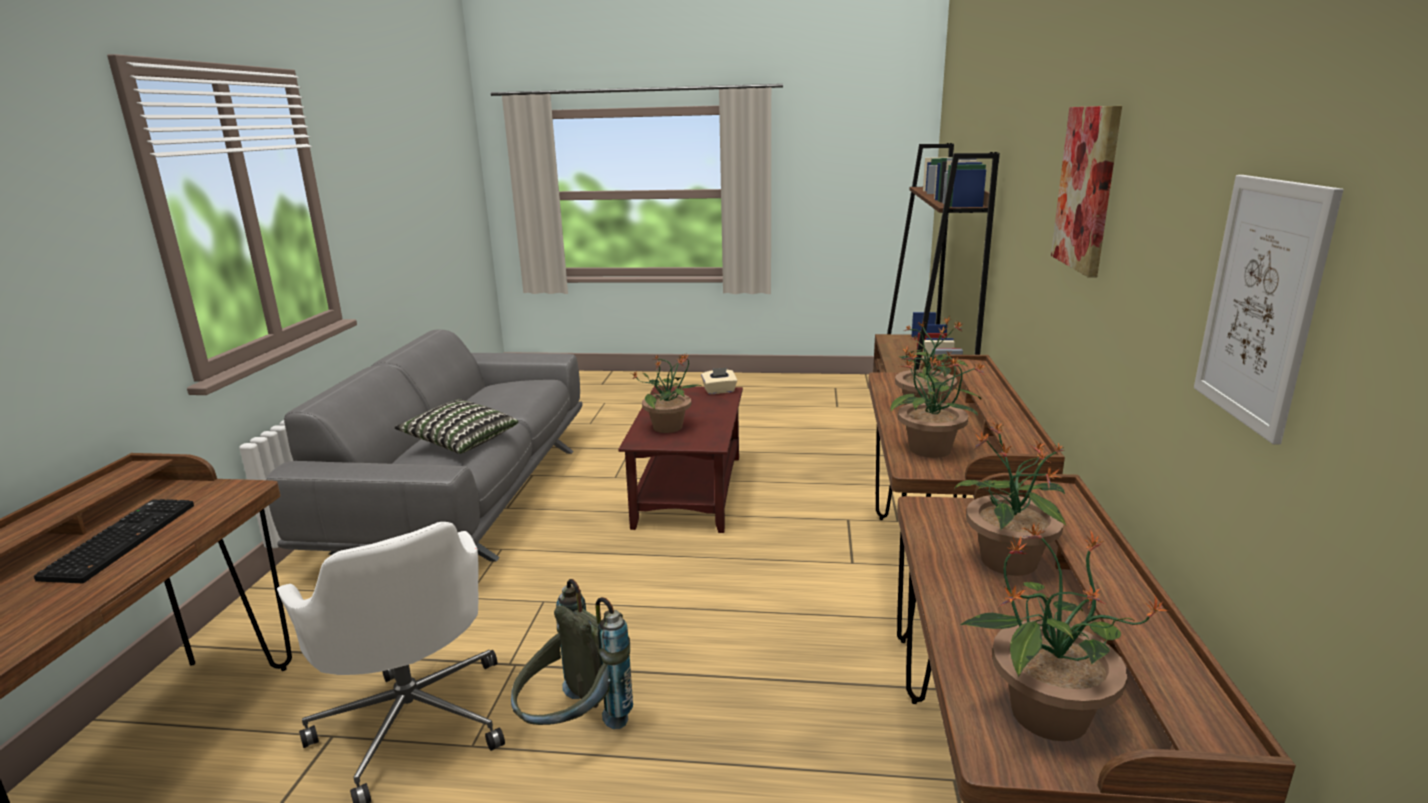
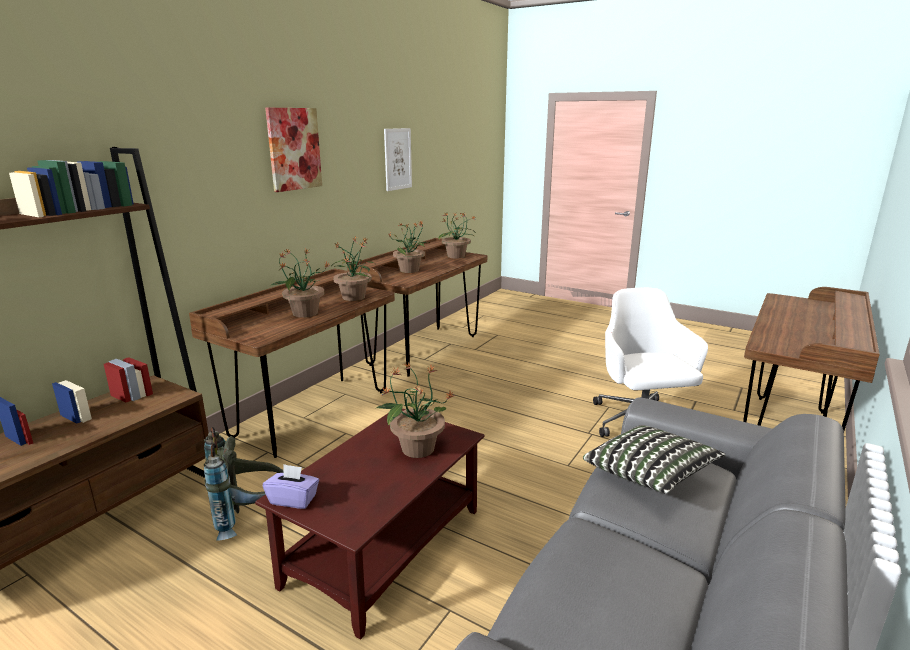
camera: 155 degrees left, 0 degrees up
keyboard [34,499,194,583] -> none
grey backpack [511,579,633,729] -> grey backpack moved to [204,427,284,541]
beige tissue box [701,367,737,394] -> purple tissue box [263,464,319,509]

